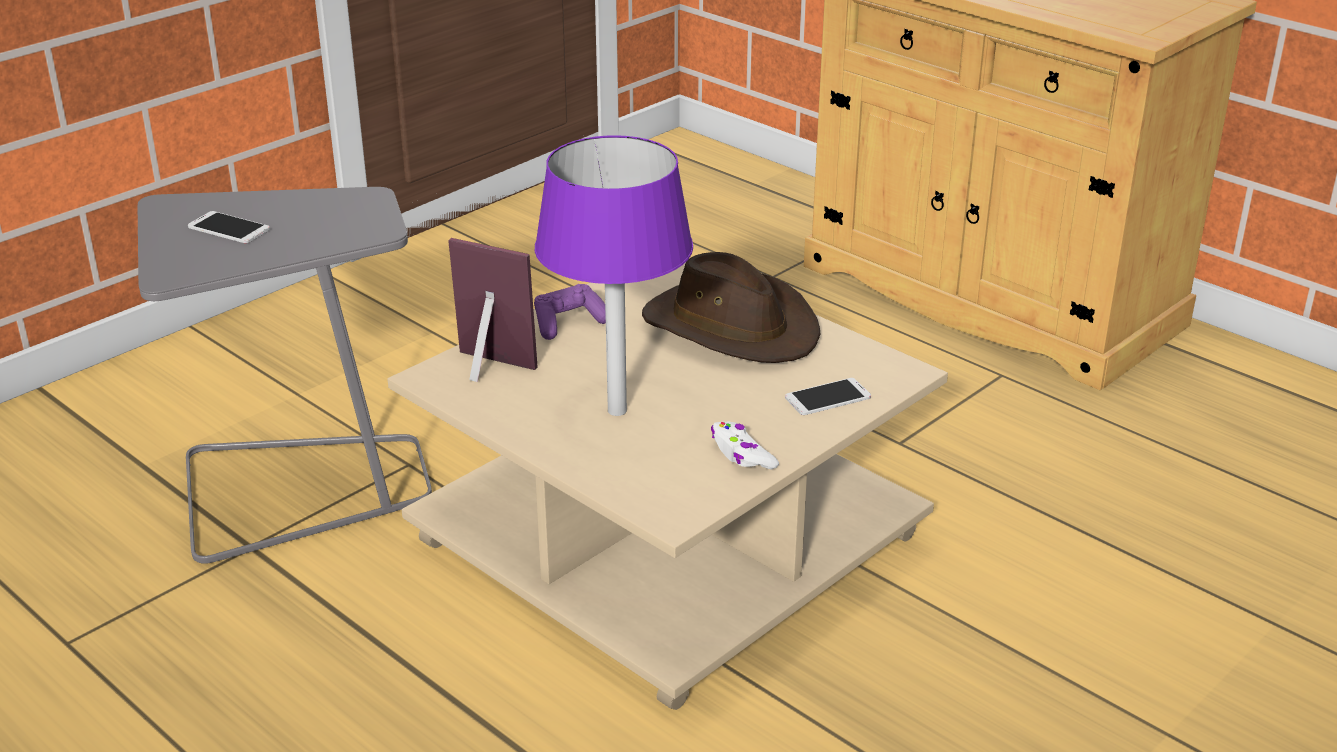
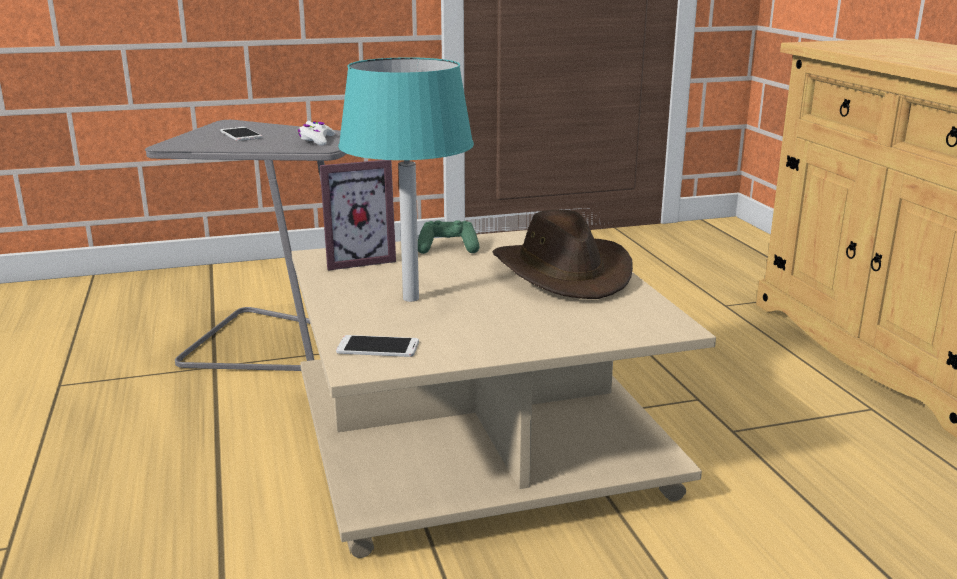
camera: 30 degrees right, 10 degrees down
picture frame [448,238,538,382] -> picture frame turned 105 degrees clockwise [320,160,396,271]
purple game controller [534,284,606,340] -> green game controller [418,220,480,254]
purple table lamp [535,135,693,416] -> turquoise table lamp [338,57,474,302]
white game controller [711,422,779,470] -> white game controller moved to [298,121,336,146]
phone [785,378,871,415] -> phone moved to [336,335,419,357]

